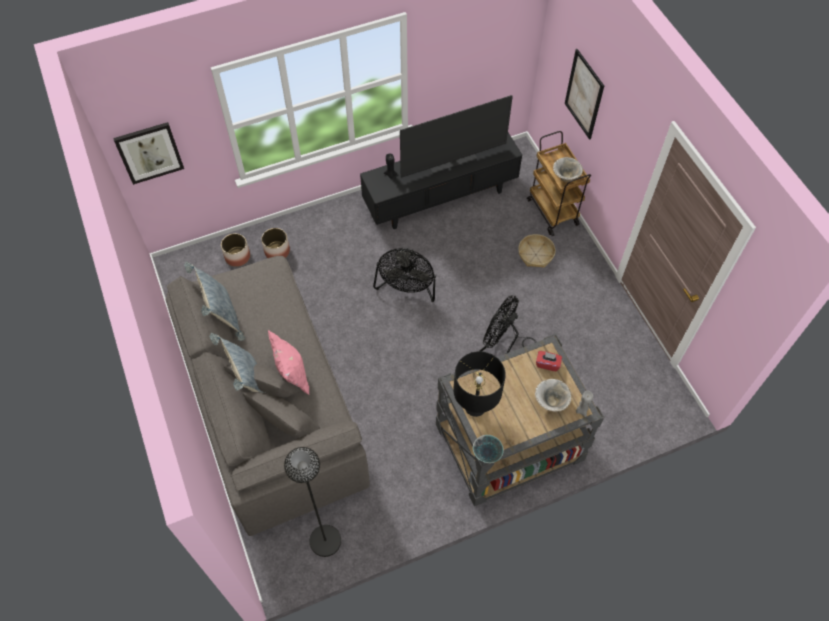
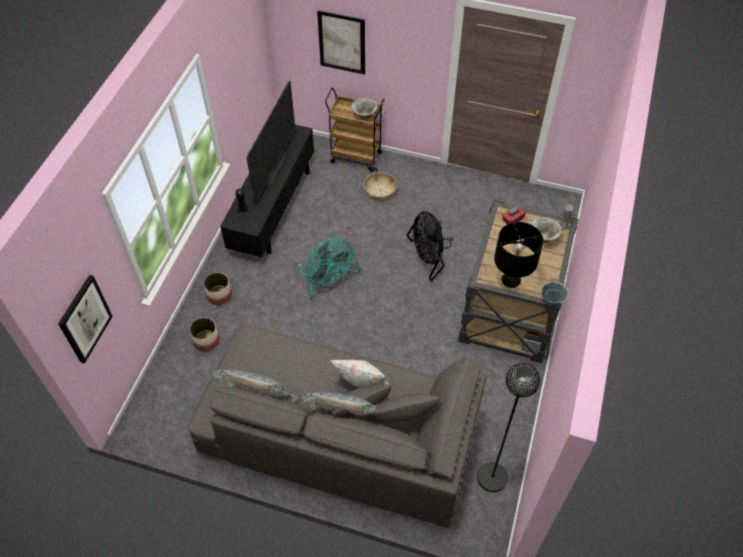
camera: 50 degrees left, 5 degrees down
planter [221,233,250,267] -> planter moved to [203,272,232,305]
pink pillow [268,330,309,395] -> white pillow [330,360,390,387]
black fan [373,248,436,302] -> turquoise fan [298,238,361,300]

